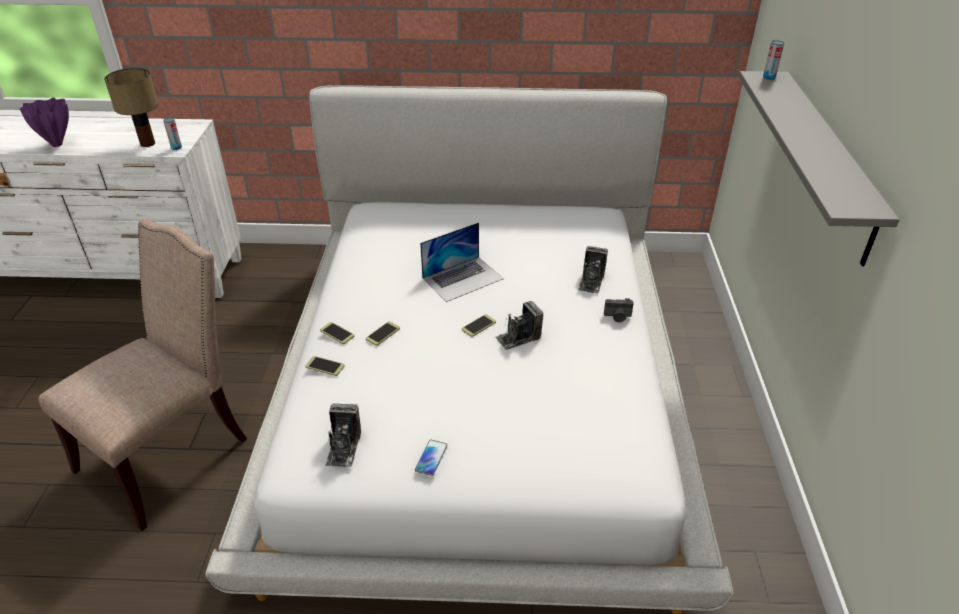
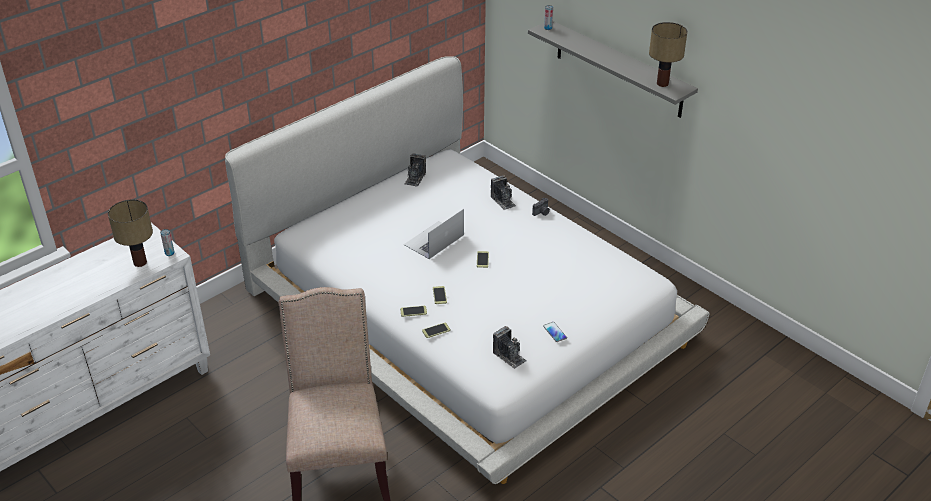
camera: 45 degrees left, 0 degrees up
purple vase [19,98,69,147] -> none
laptop [420,222,504,302] -> laptop turned 150 degrees counterclockwise [404,209,464,259]
camera [495,301,543,350] -> camera moved to [405,153,426,187]
none -> table lamp [649,22,688,87]

